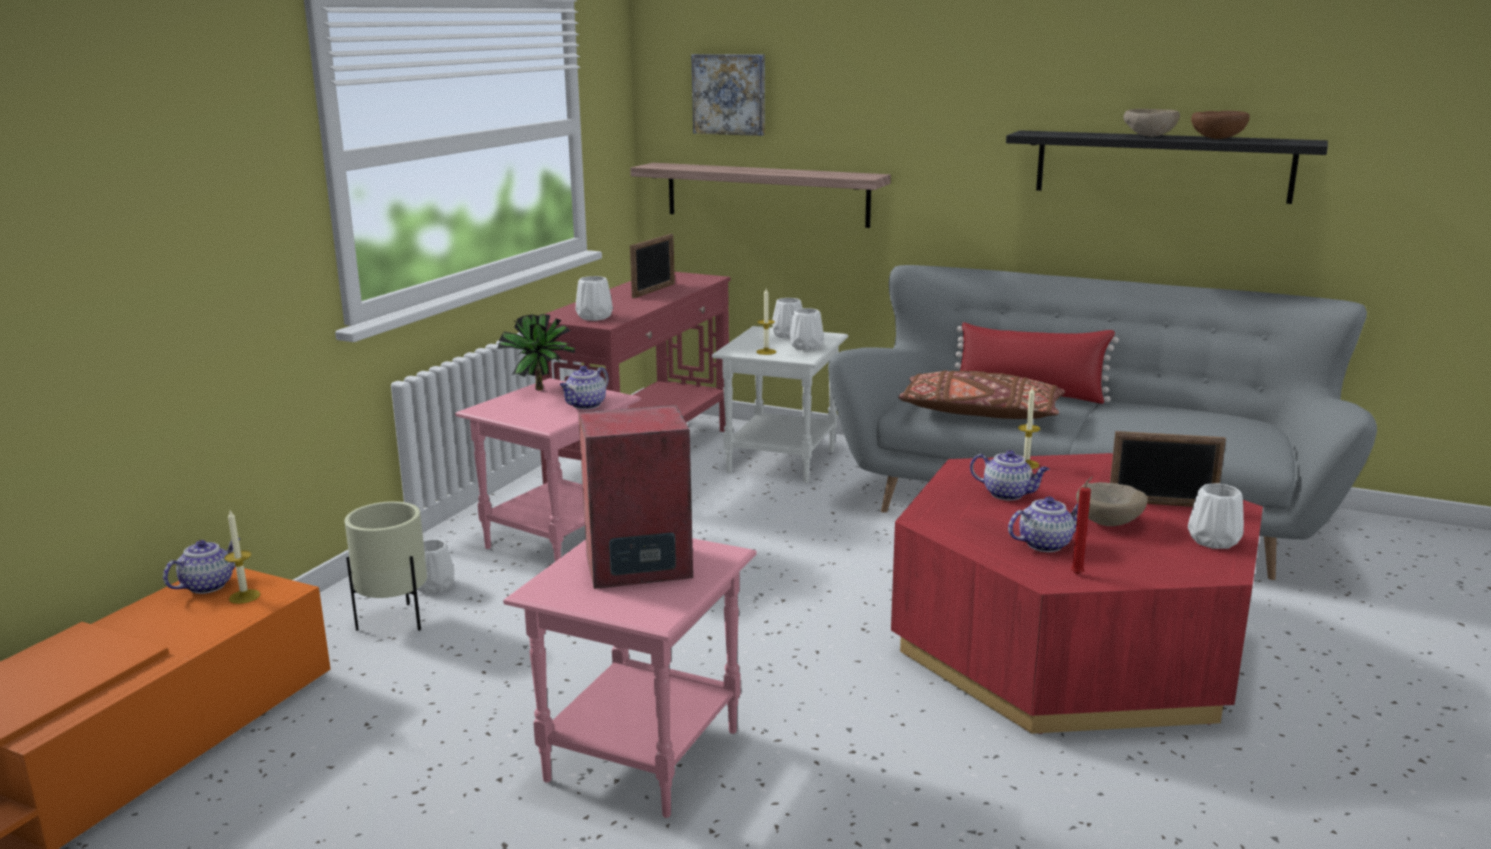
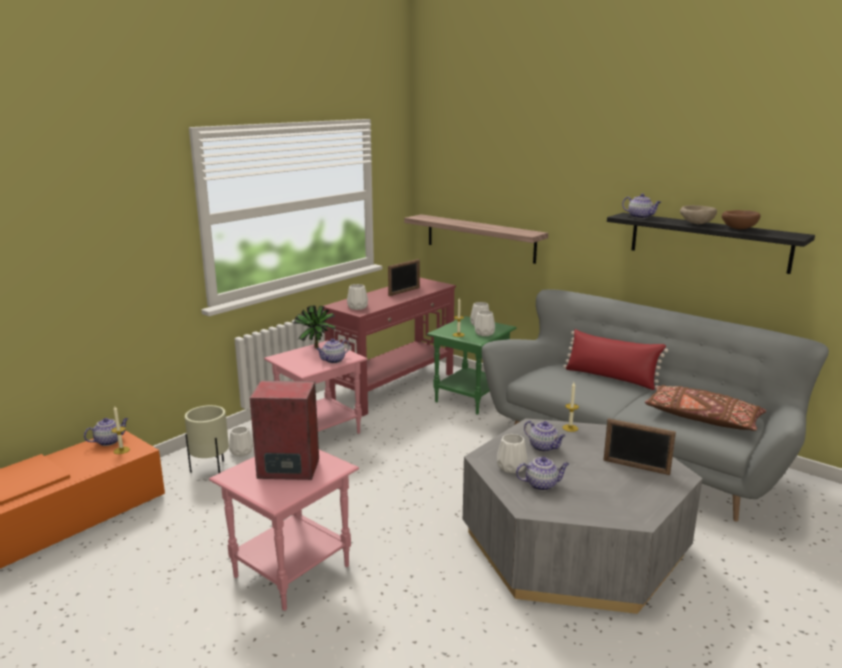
camera: 15 degrees right, 0 degrees up
picture [691,54,765,136] -> none
white side table [712,326,848,483] -> green side table [427,316,517,415]
red coffee table [891,453,1263,734] -> grey coffee table [463,418,703,614]
brown pillow [898,370,1065,419] -> brown pillow moved to [645,385,766,431]
red candle [1071,476,1093,575] -> none
beige bowl [1076,482,1148,526] -> none
white vase [1188,483,1244,549] -> white vase moved to [497,434,527,473]
none -> teapot [622,194,661,219]

